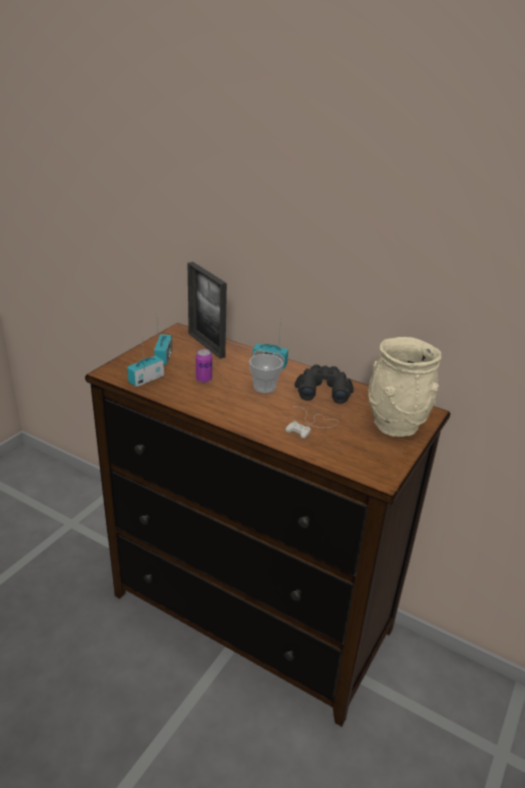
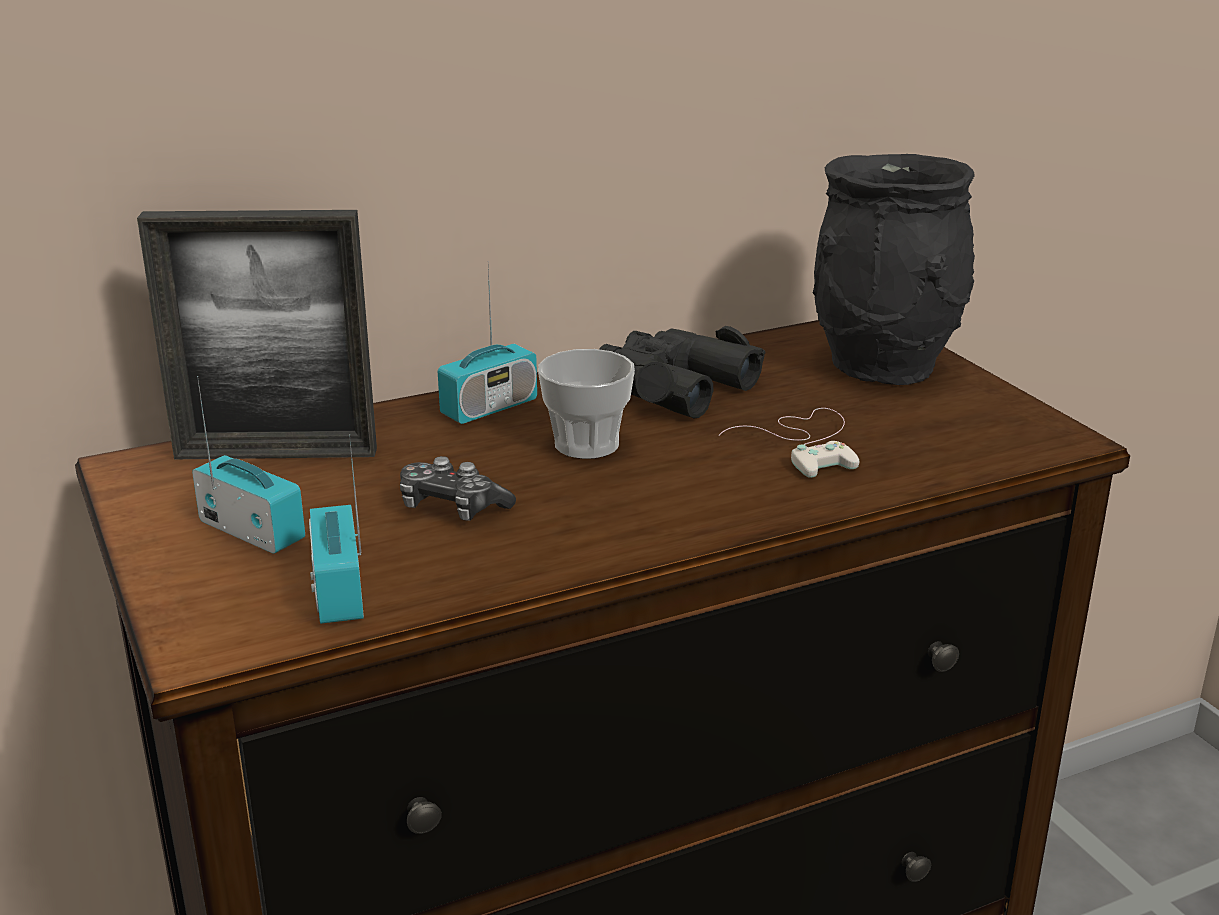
camera: 55 degrees left, 5 degrees down
can [196,349,212,383] -> game controller [400,456,516,521]
beige vase [368,337,441,437] -> black vase [813,154,975,385]

